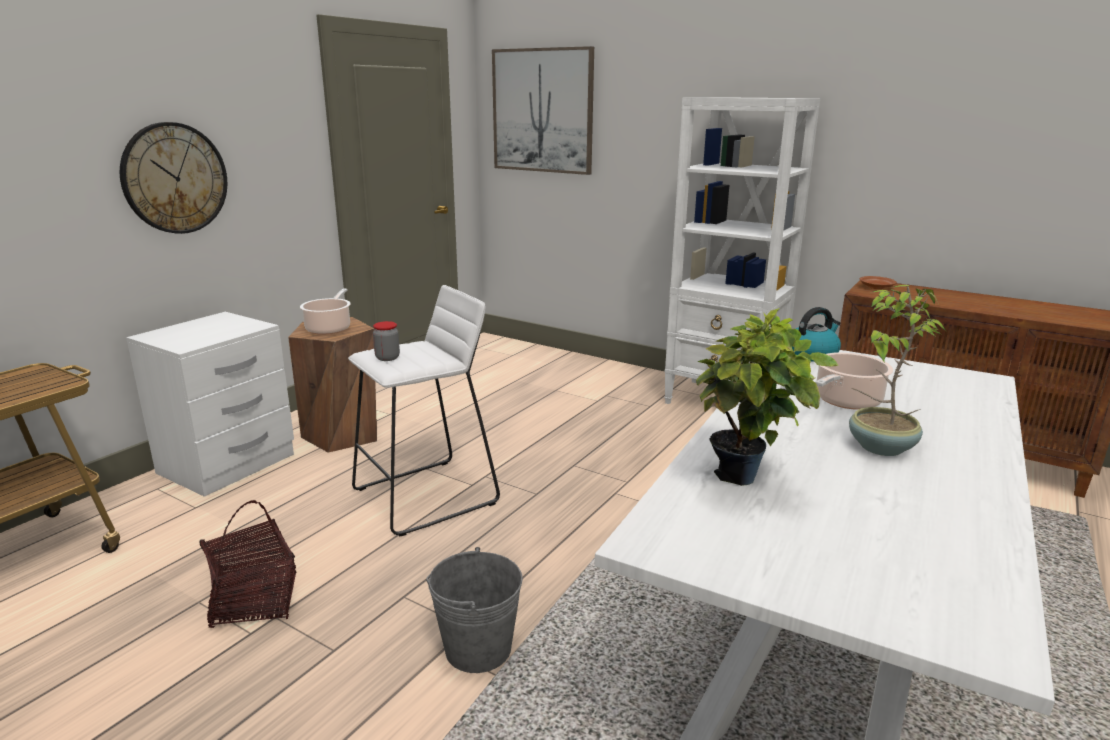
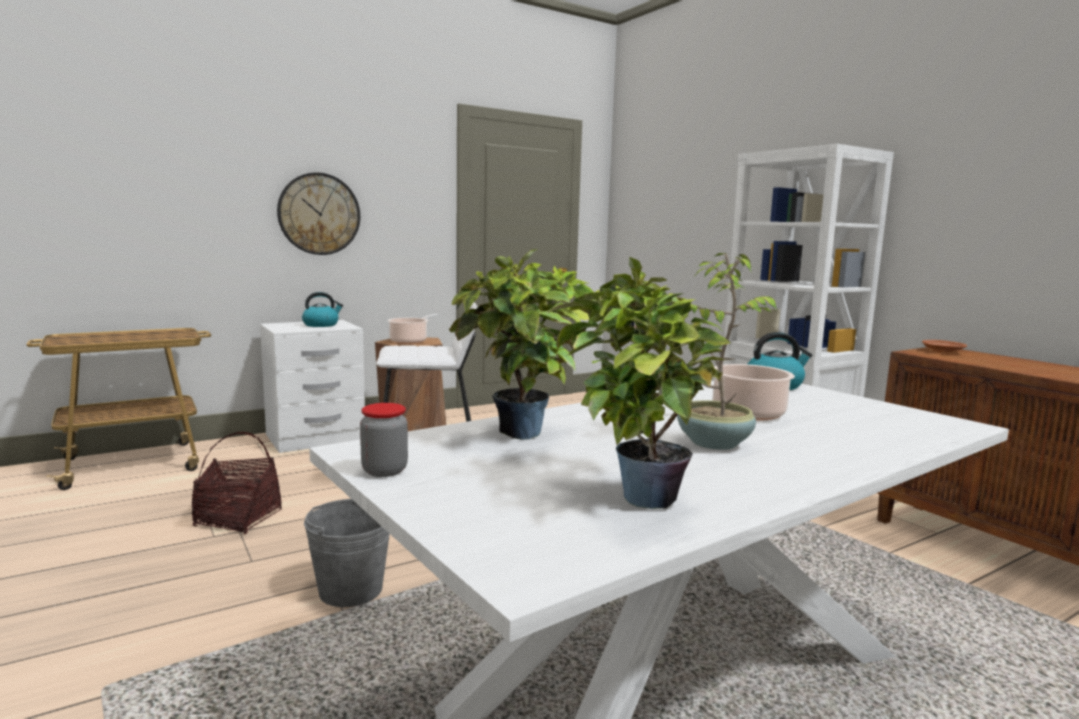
camera: 25 degrees right, 10 degrees down
jar [373,321,400,361] -> jar moved to [360,403,408,477]
picture [492,46,594,175] -> none
none -> kettle [302,292,343,327]
none -> potted plant [547,257,731,509]

